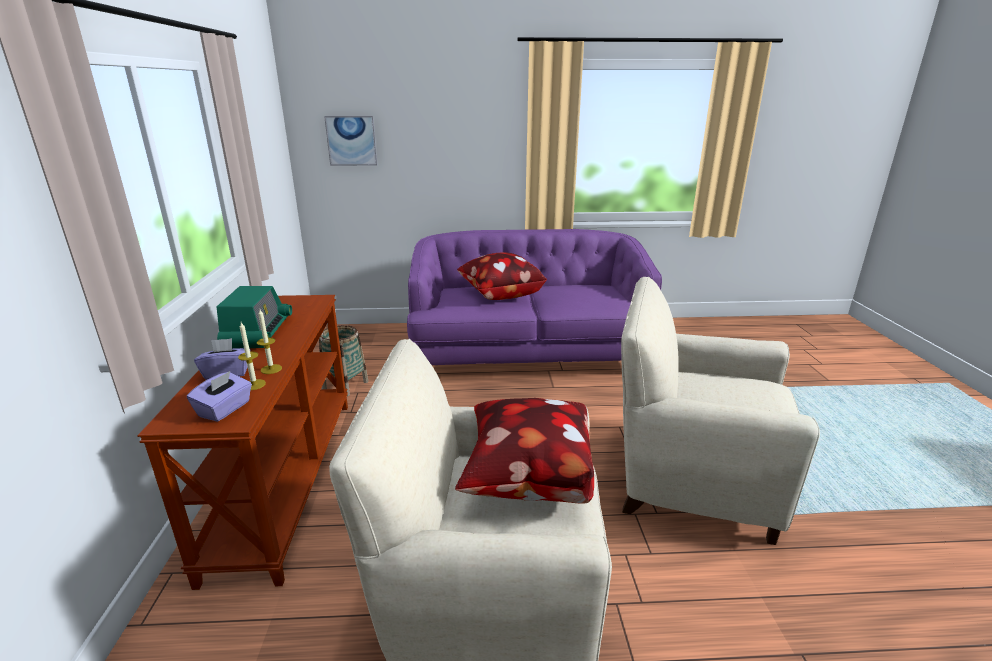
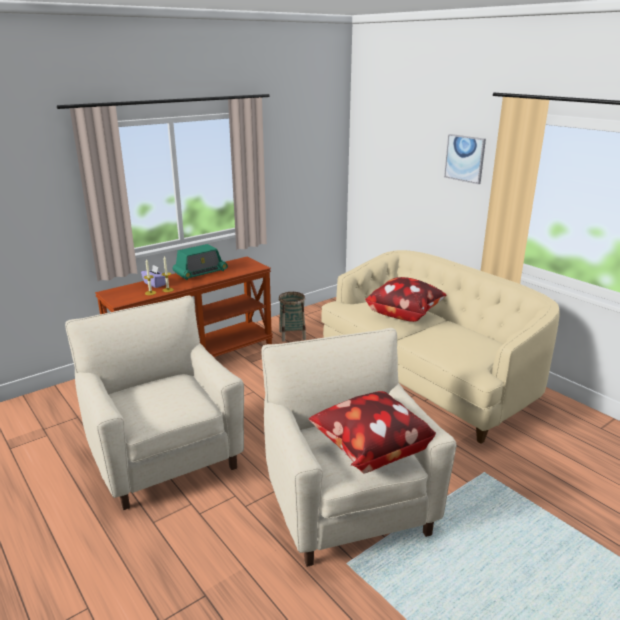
camera: 55 degrees right, 0 degrees up
purple tissue box [187,371,252,422] -> none
picture [324,116,378,166] -> picture moved to [444,134,486,184]
purple sofa [407,229,662,365] -> beige sofa [321,250,560,444]
pillow [455,398,594,504] -> pillow moved to [309,391,436,473]

